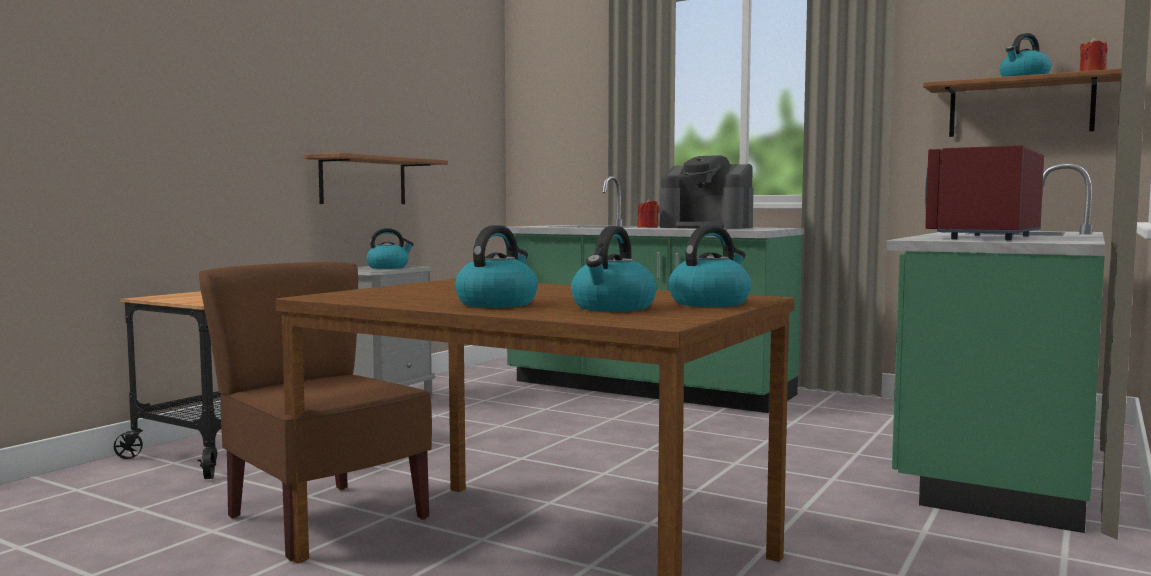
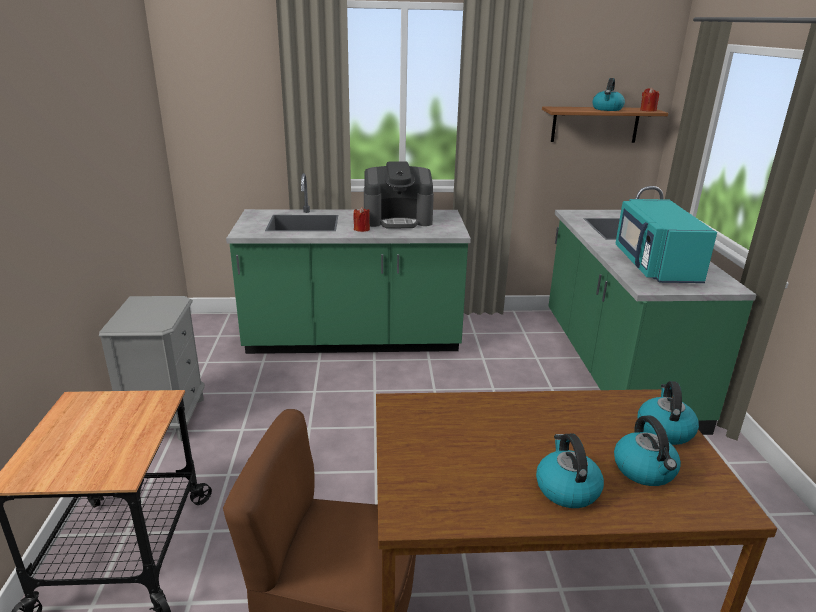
camera: 35 degrees left, 20 degrees up
shelf [304,153,448,204] -> none
kettle [366,228,414,269] -> none
red microwave [925,145,1044,240] -> turquoise microwave [616,199,717,283]

